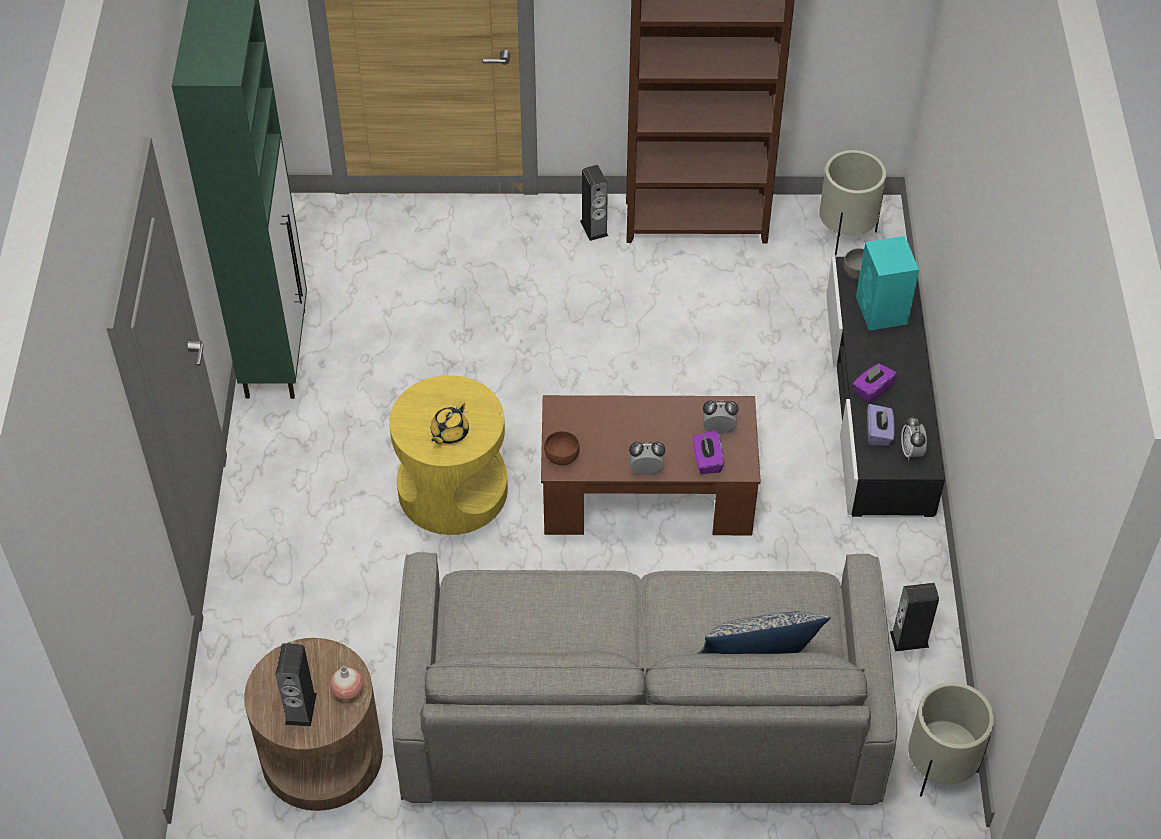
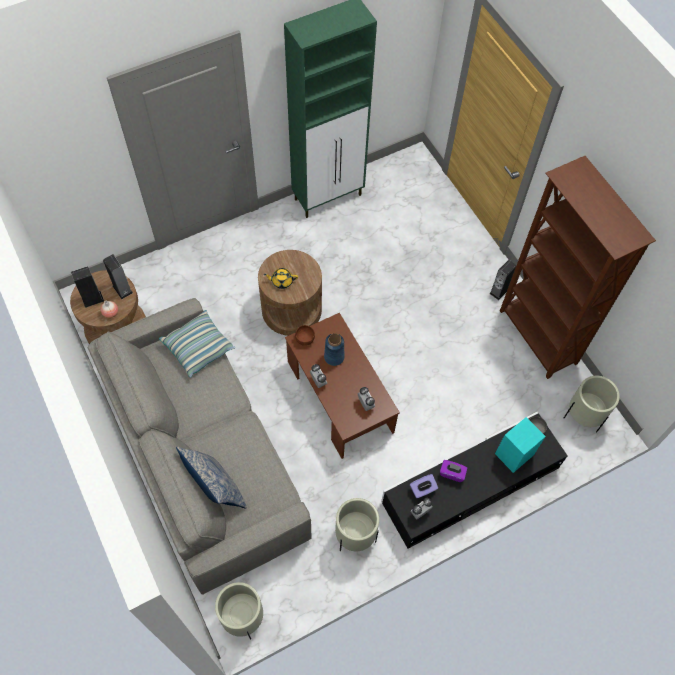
camera: 60 degrees right, 10 degrees up
yellow side table [389,375,508,535] -> brown side table [258,250,322,336]
purple tissue box [693,430,724,474] -> none
speaker [890,583,939,652] -> speaker moved to [103,254,133,299]
none -> pillow [159,310,235,378]
none -> blue vase [324,333,345,366]
none -> beige planter [335,498,379,551]

